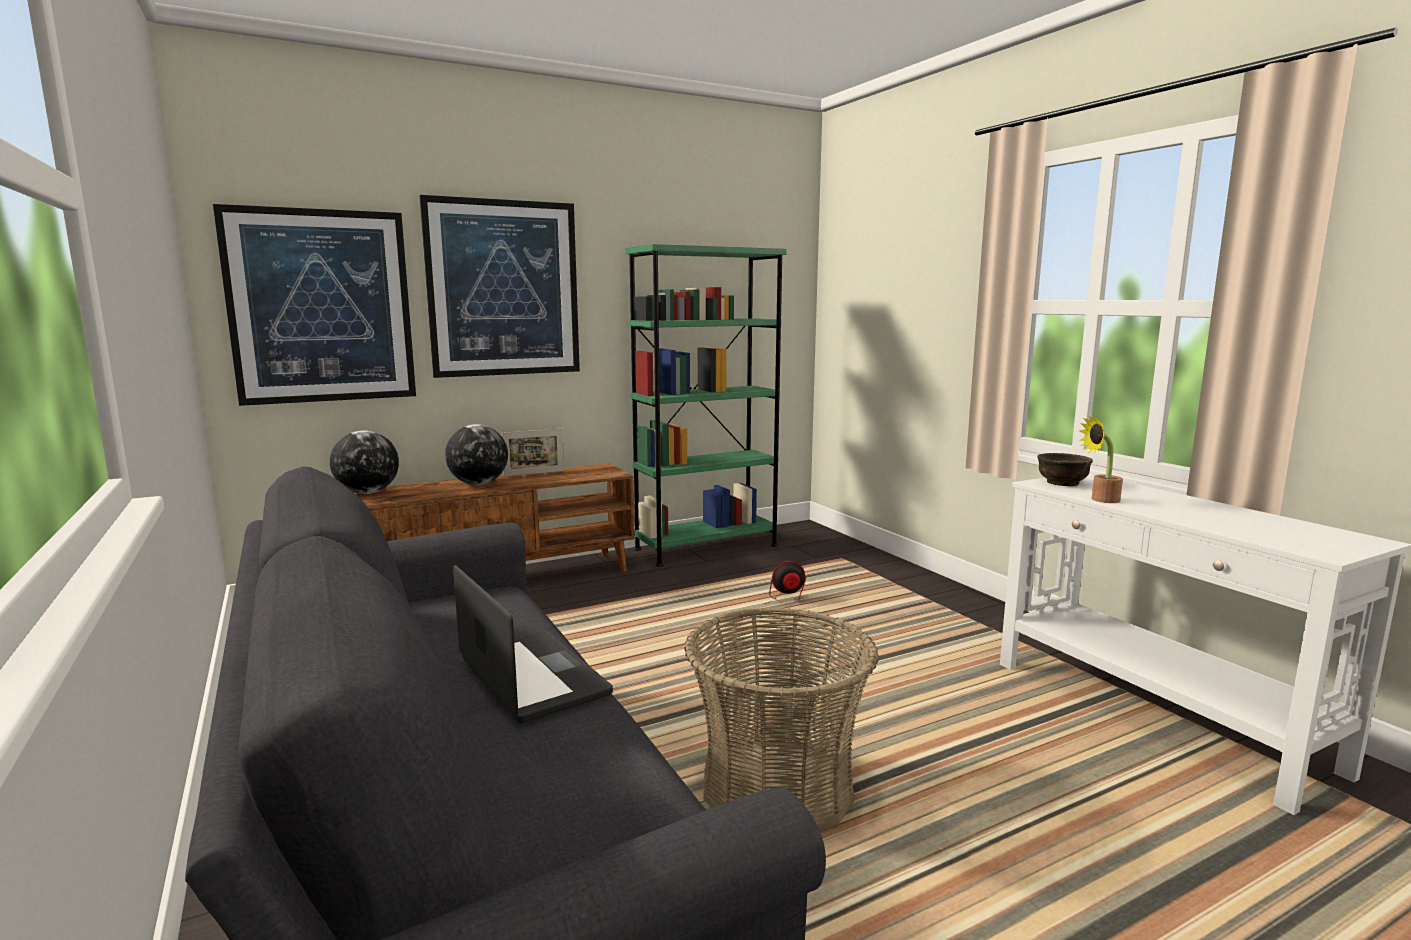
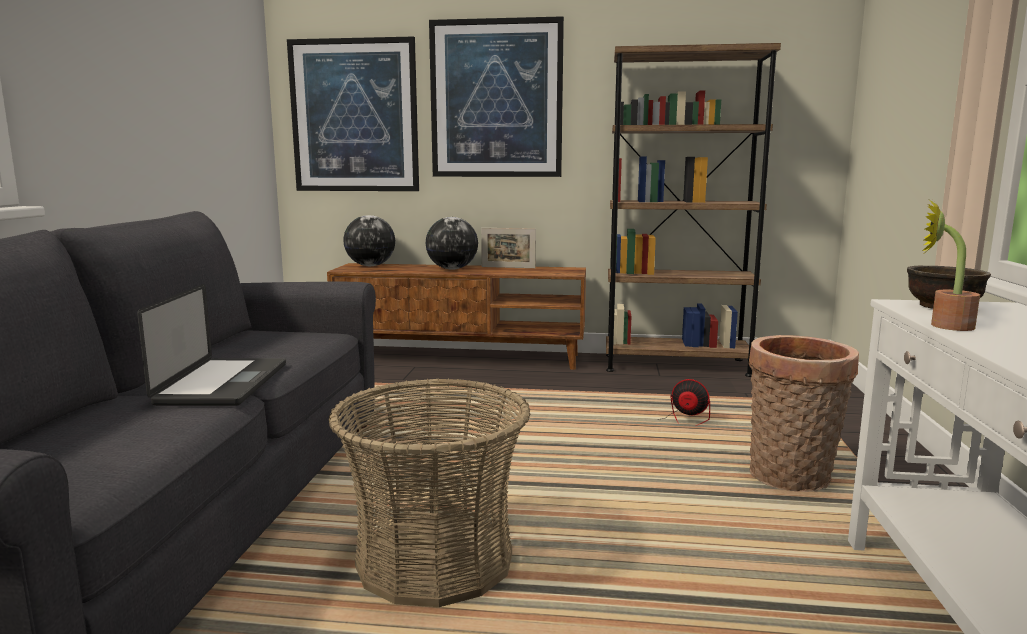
camera: 35 degrees right, 0 degrees up
green bookcase [626,244,787,566] -> brown bookcase [606,43,781,377]
none -> basket [748,335,859,492]

